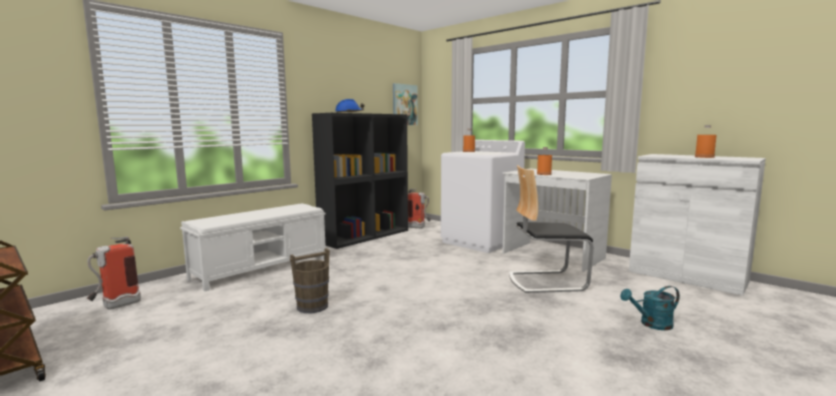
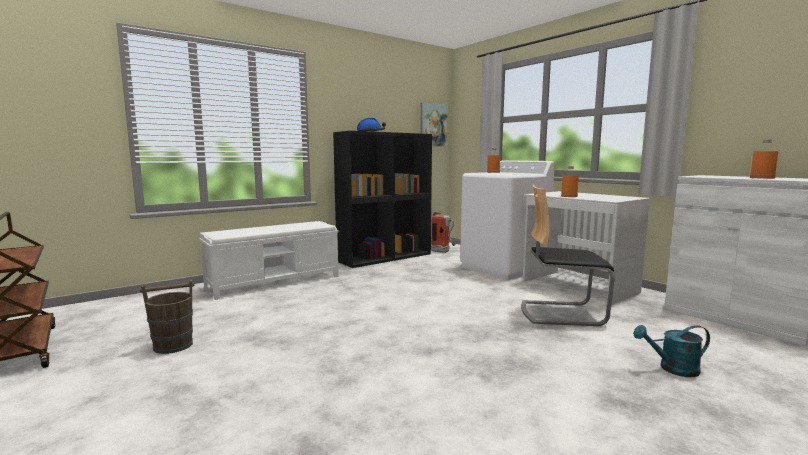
camera: 10 degrees right, 0 degrees up
fire extinguisher [87,236,141,310] -> none
brown bucket [290,248,330,313] -> brown bucket moved to [140,279,194,354]

